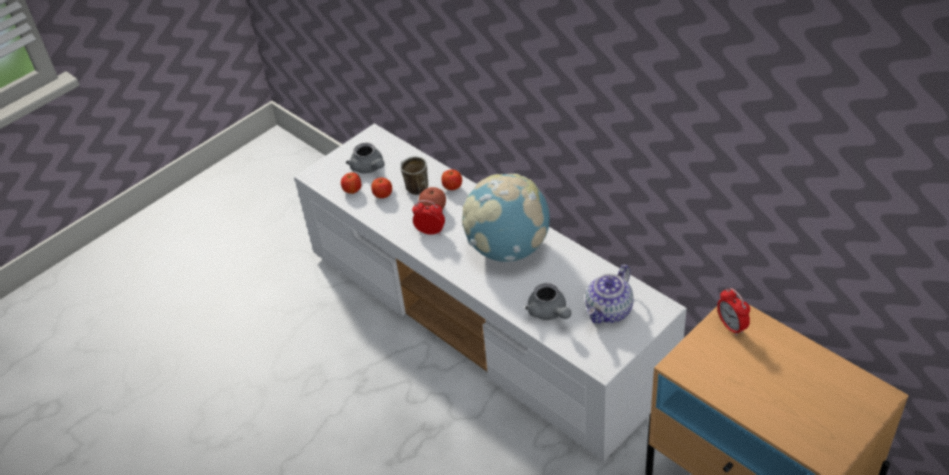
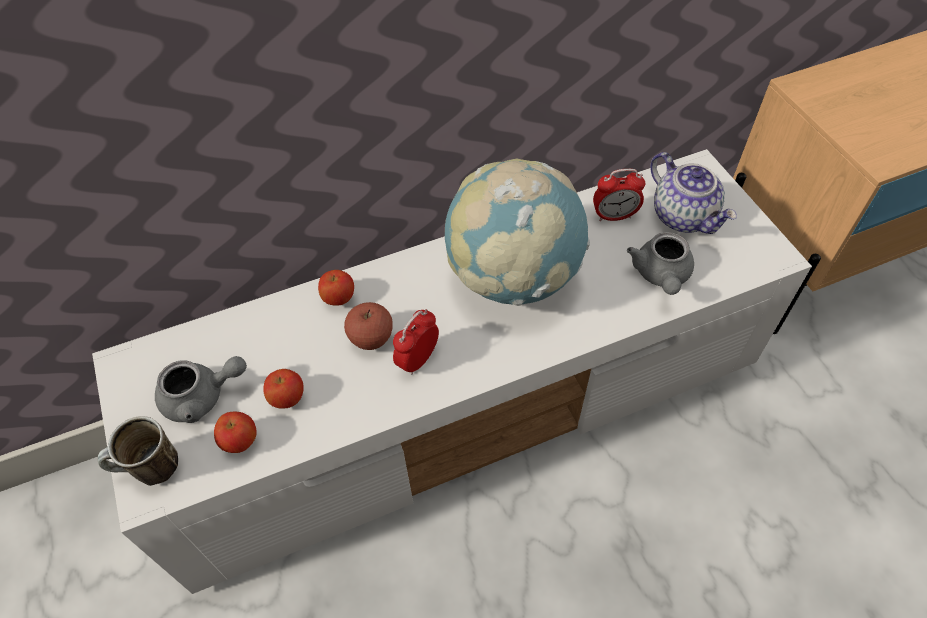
camera: 70 degrees left, 10 degrees up
mug [400,156,428,195] -> mug moved to [98,416,178,486]
grey teapot [525,283,571,320] -> grey teapot turned 105 degrees clockwise [627,232,694,295]
alarm clock [717,288,750,336] -> alarm clock moved to [593,169,645,221]

